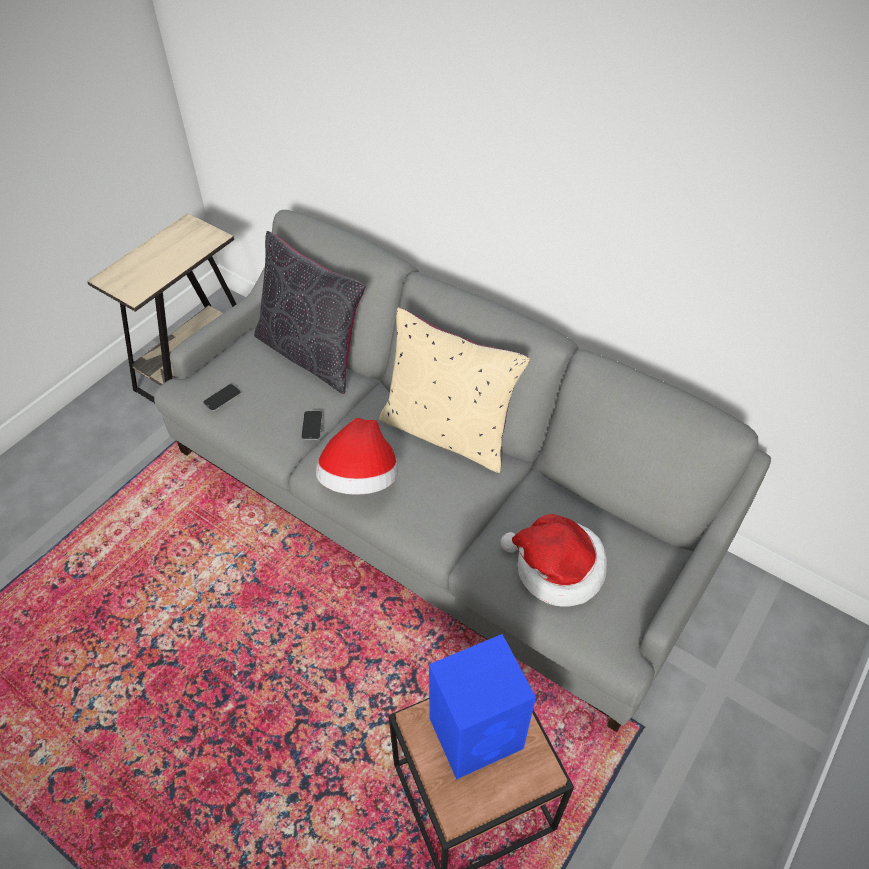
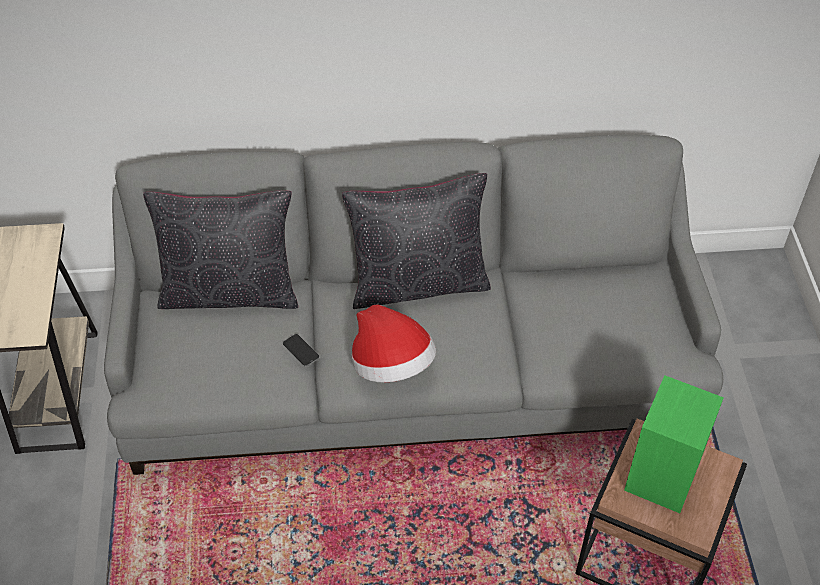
camera: 40 degrees left, 0 degrees up
phone [203,384,241,411] -> none
beige pillow [379,308,530,473] -> black pillow [342,173,491,309]
blue speaker [429,634,536,780] -> green speaker [624,375,724,513]
hat [500,514,607,607] -> none

